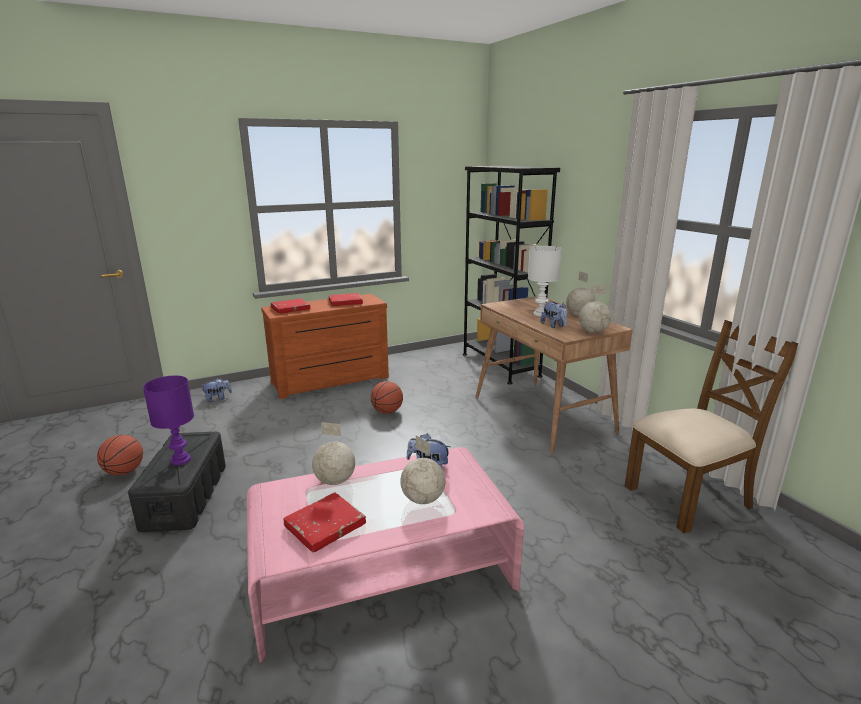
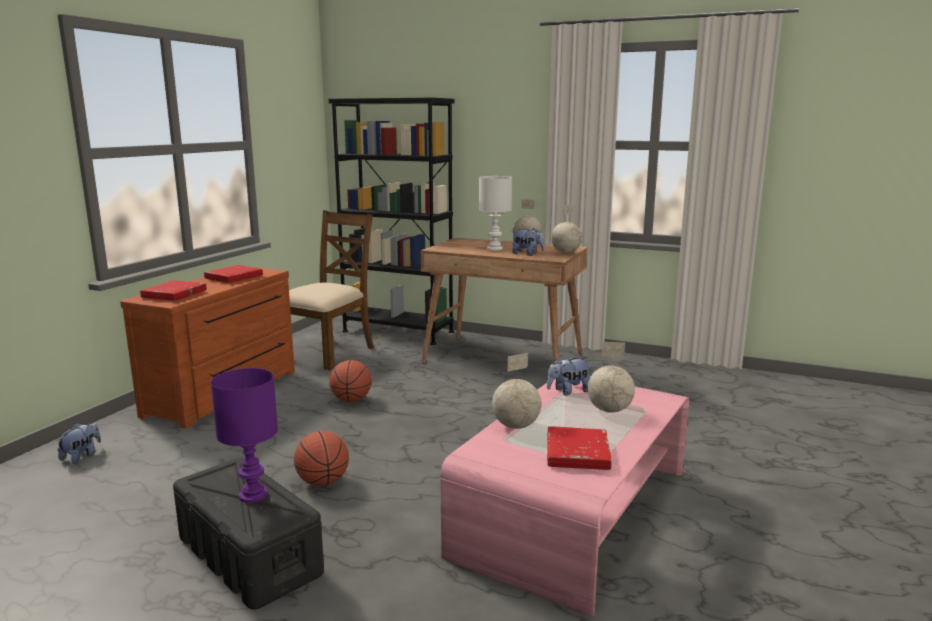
camera: 40 degrees left, 5 degrees down
basketball [97,435,143,475] -> basketball moved to [294,431,349,486]
brown chair [625,320,798,533] -> brown chair moved to [289,210,374,370]

